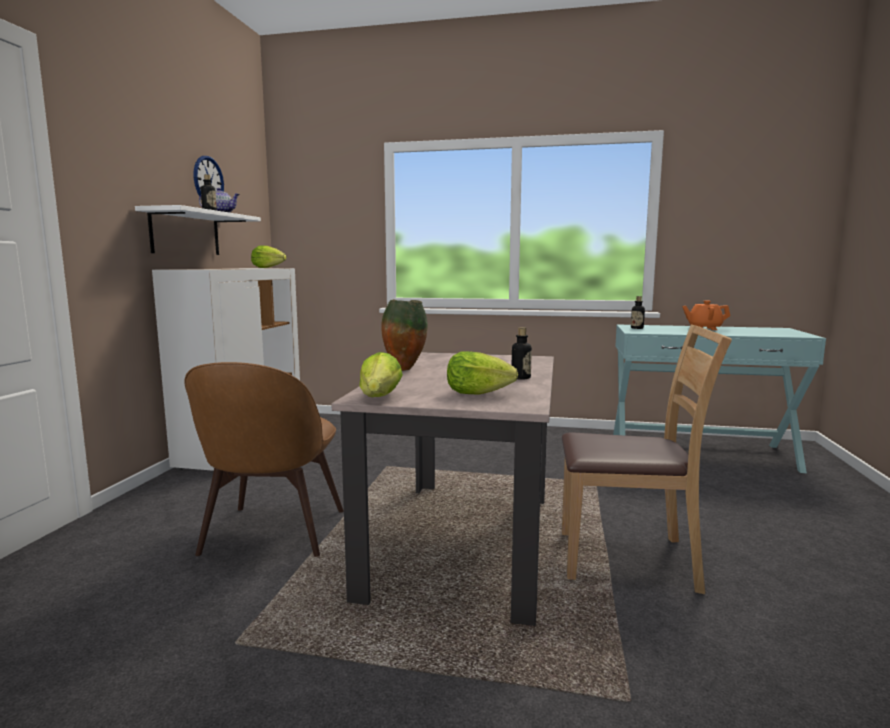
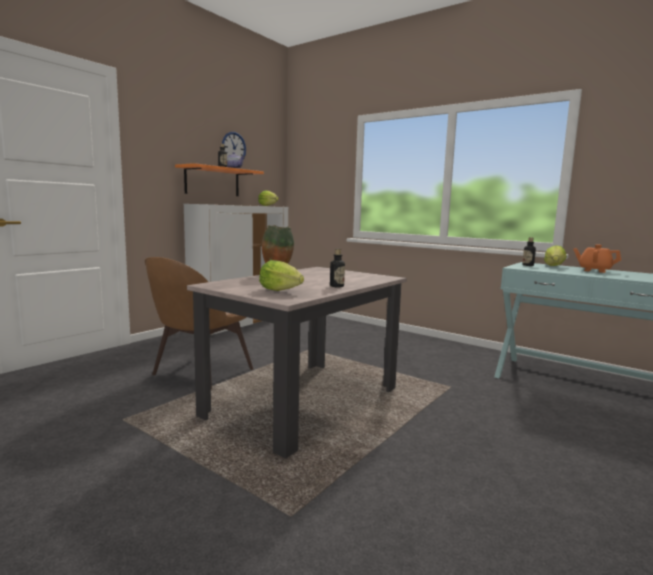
camera: 25 degrees right, 0 degrees up
white shelf [135,205,261,255] -> orange shelf [175,163,264,196]
lettuce [359,352,403,397] -> lettuce moved to [544,245,567,266]
brown chair [562,325,732,594] -> none

